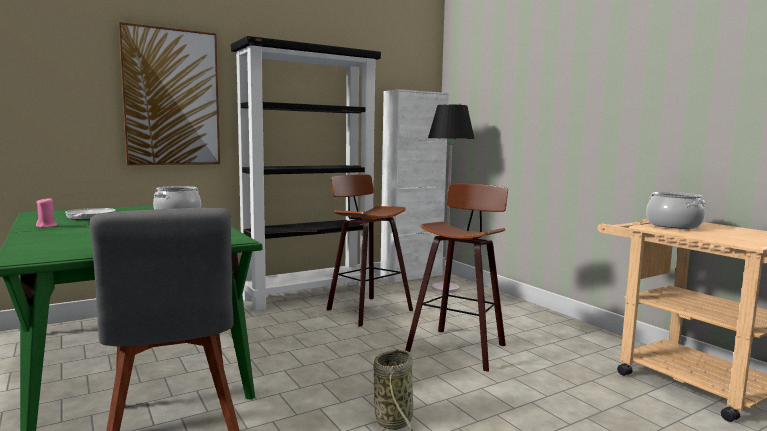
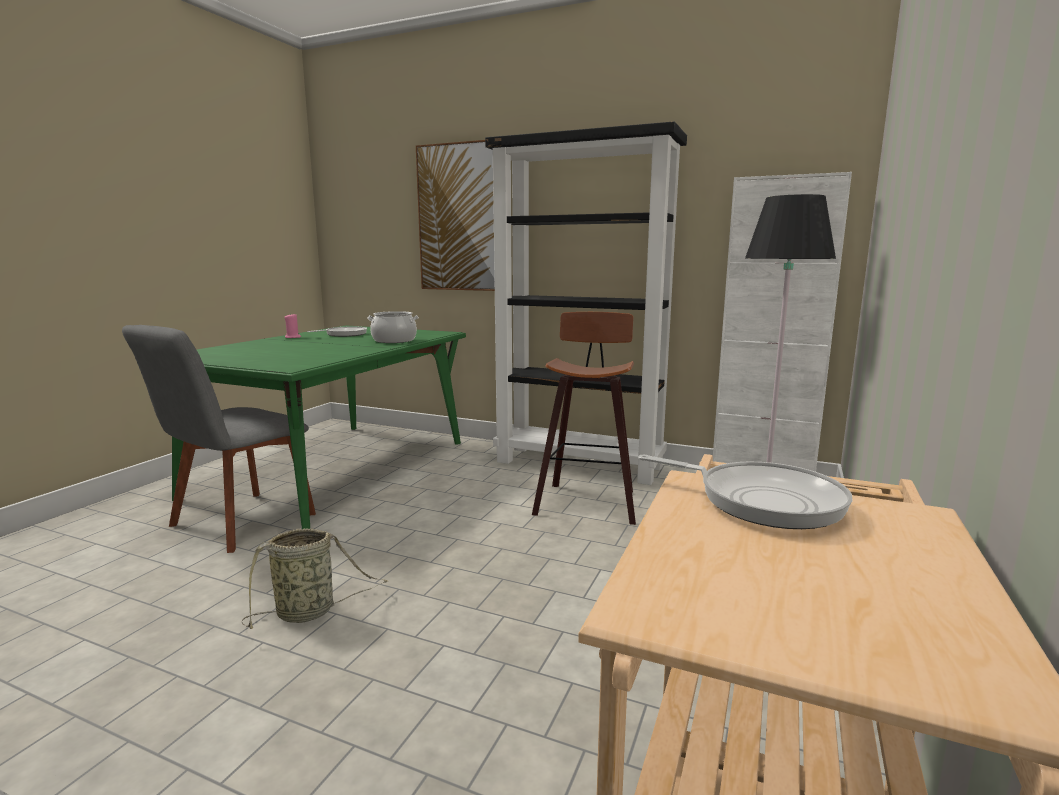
camera: 55 degrees right, 5 degrees up
stool [405,184,508,372] -> none
cooking pot [646,192,705,229] -> frying pan [638,454,852,529]

